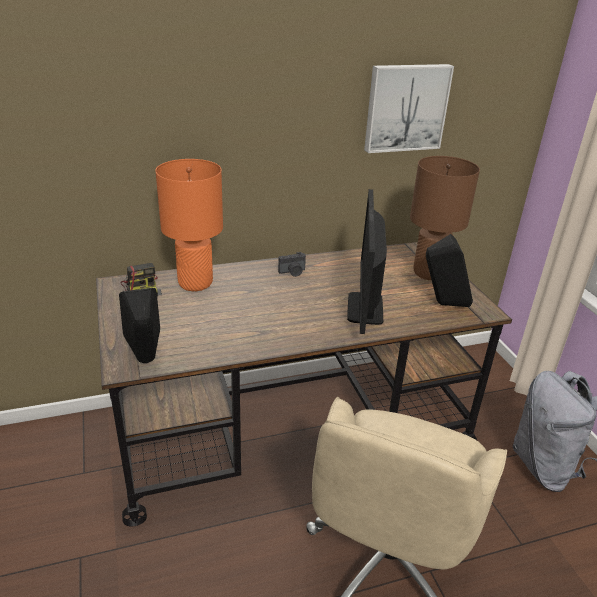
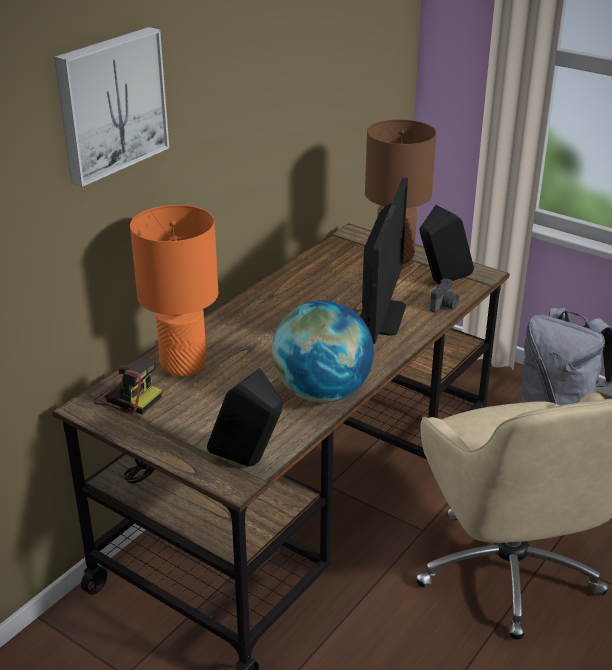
camera: 35 degrees left, 0 degrees up
camera [278,252,306,277] -> camera moved to [430,278,459,313]
monitor [347,189,387,334] -> monitor turned 135 degrees counterclockwise [360,178,408,344]
picture [364,64,454,153] -> picture moved to [54,27,169,187]
none -> globe [271,300,374,403]

